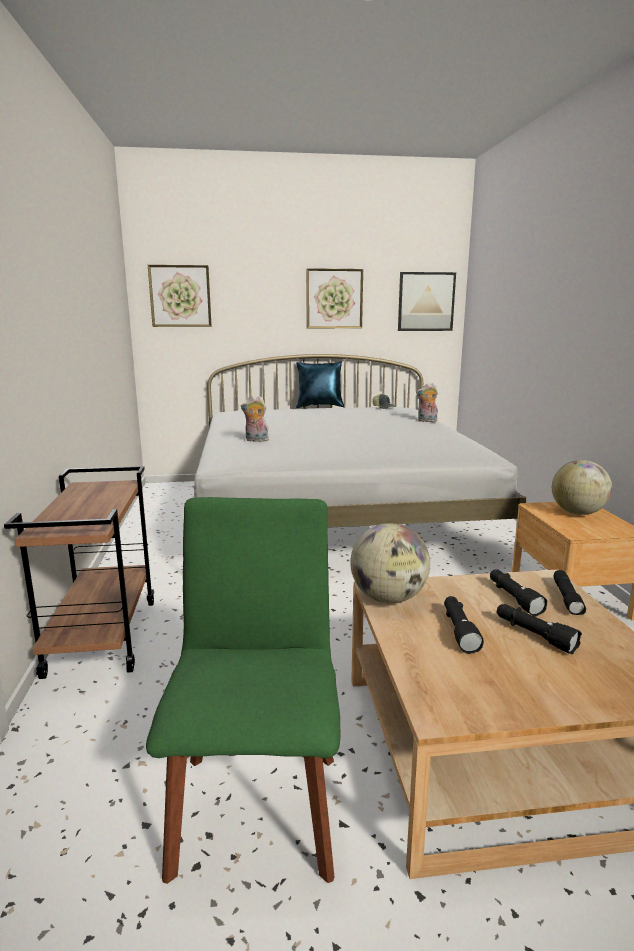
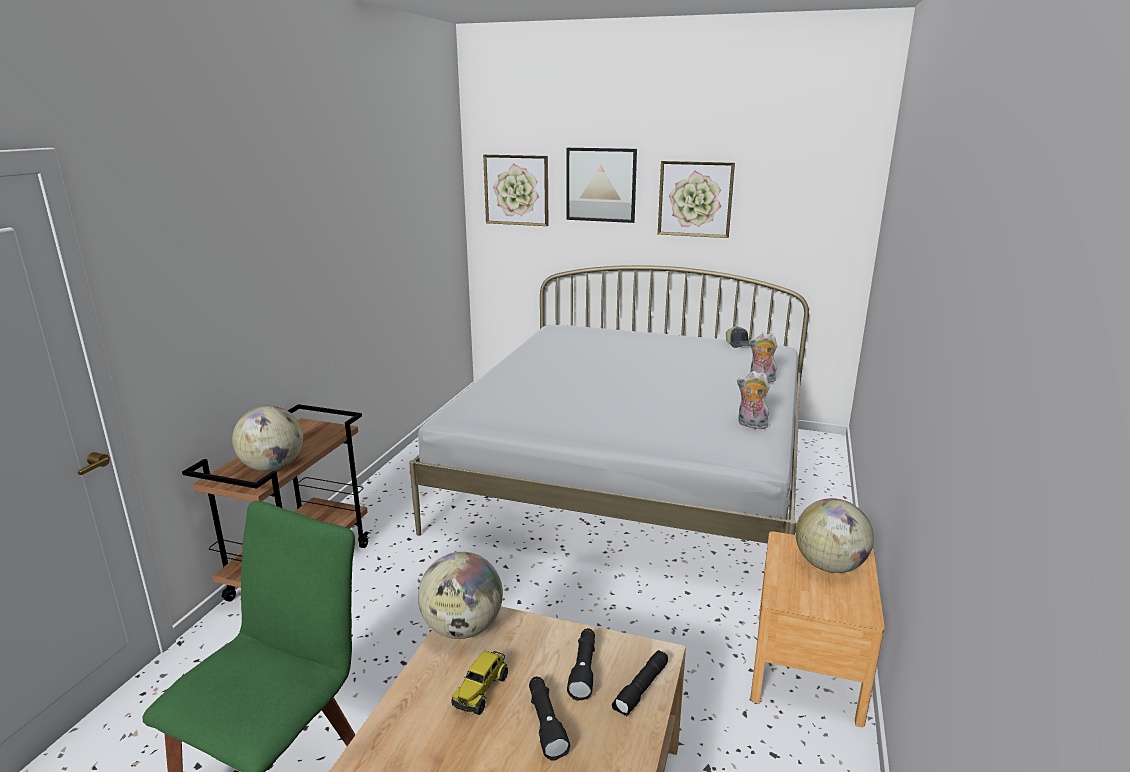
camera: 25 degrees right, 5 degrees up
plush toy [241,396,269,442] -> plush toy moved to [737,371,770,429]
blue pillow [296,361,344,408] -> none
picture [398,272,456,331] -> picture moved to [567,148,637,223]
black flashlight [444,596,484,654] -> toy truck [451,651,508,715]
none -> globe [232,406,303,471]

